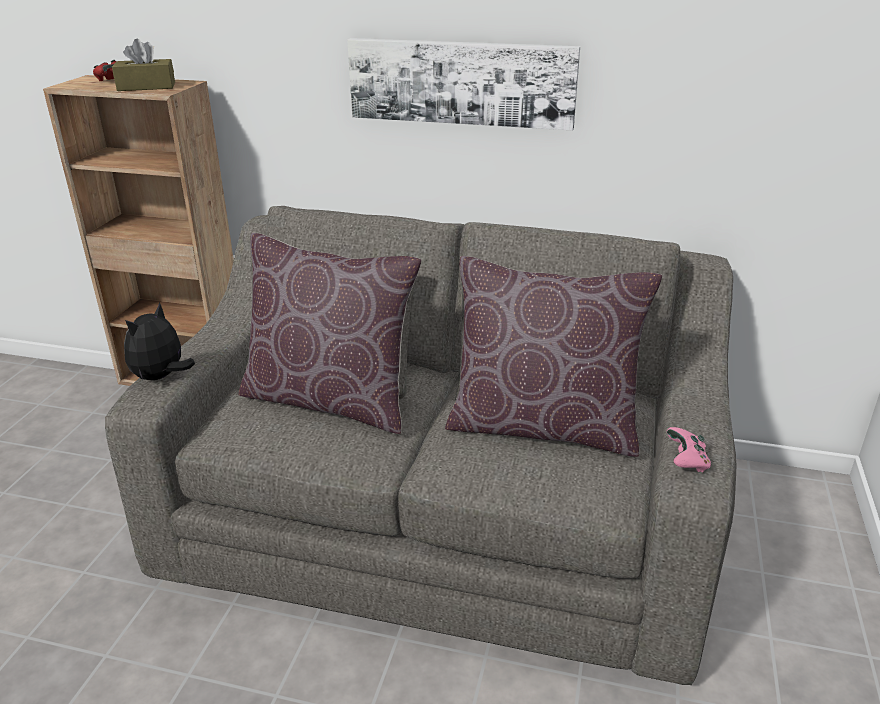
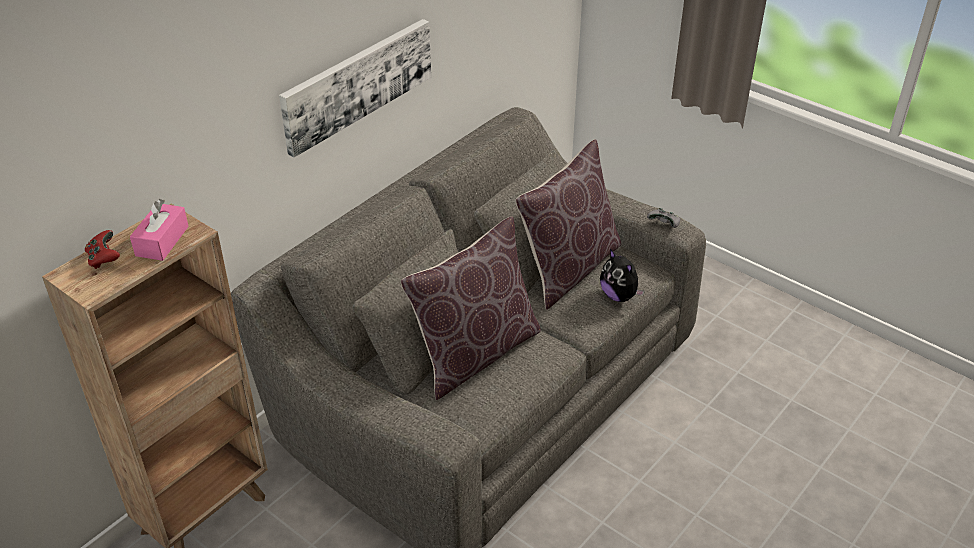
camera: 65 degrees left, 10 degrees up
brown tissue box [112,39,175,91] -> pink tissue box [130,199,189,261]
plush toy [124,303,195,380] -> plush toy moved to [600,249,645,302]
pink game controller [667,427,711,473] -> grey game controller [647,208,680,228]

